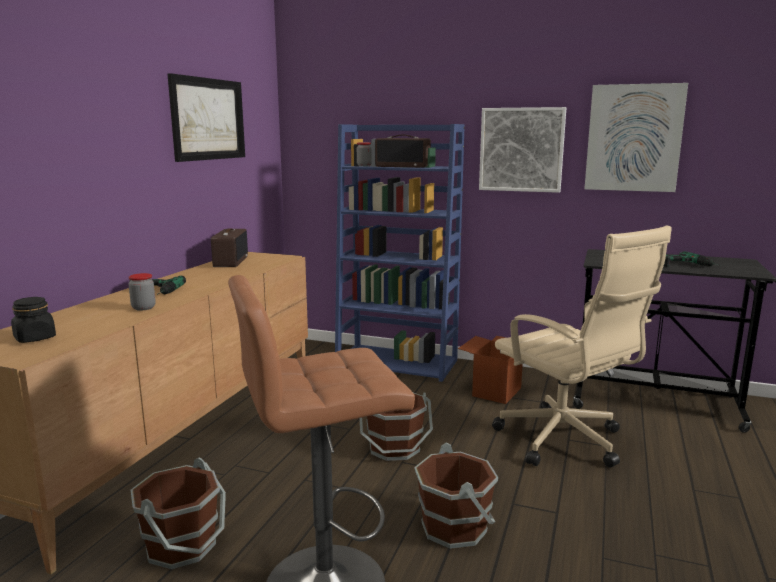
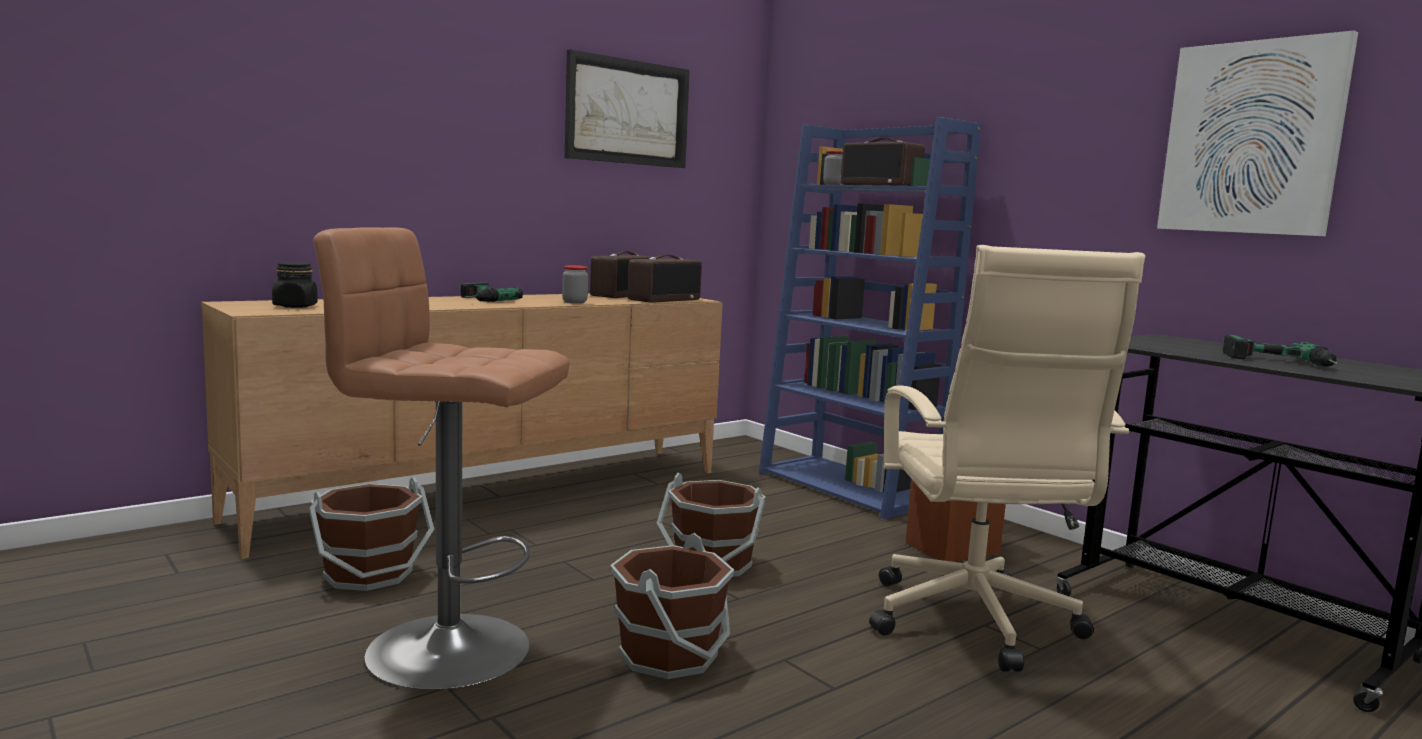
camera: 30 degrees right, 5 degrees down
jar [128,273,156,311] -> jar moved to [562,265,588,304]
picture [479,107,566,193] -> none
none -> radio [628,254,702,303]

